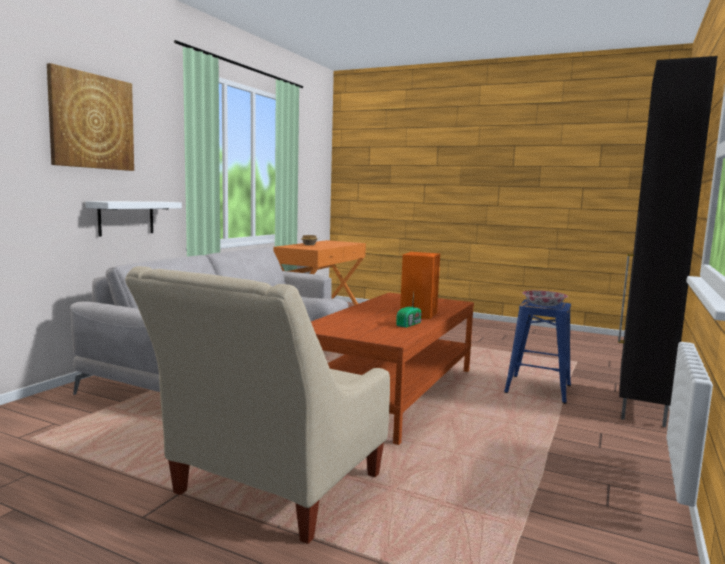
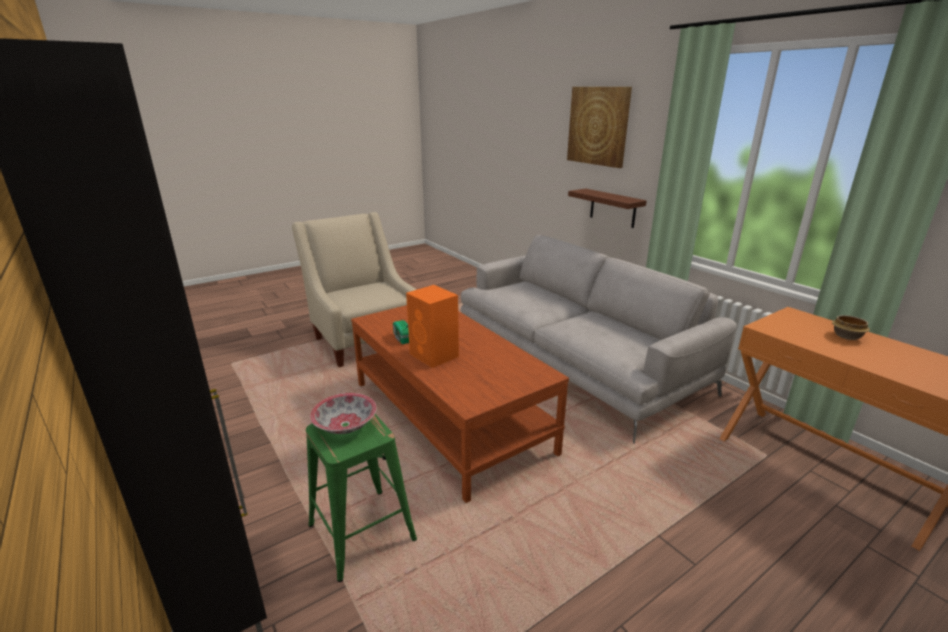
camera: 120 degrees right, 15 degrees up
white shelf [86,201,182,236] -> brown shelf [568,189,647,228]
blue stool [504,299,571,404] -> green stool [306,414,417,582]

